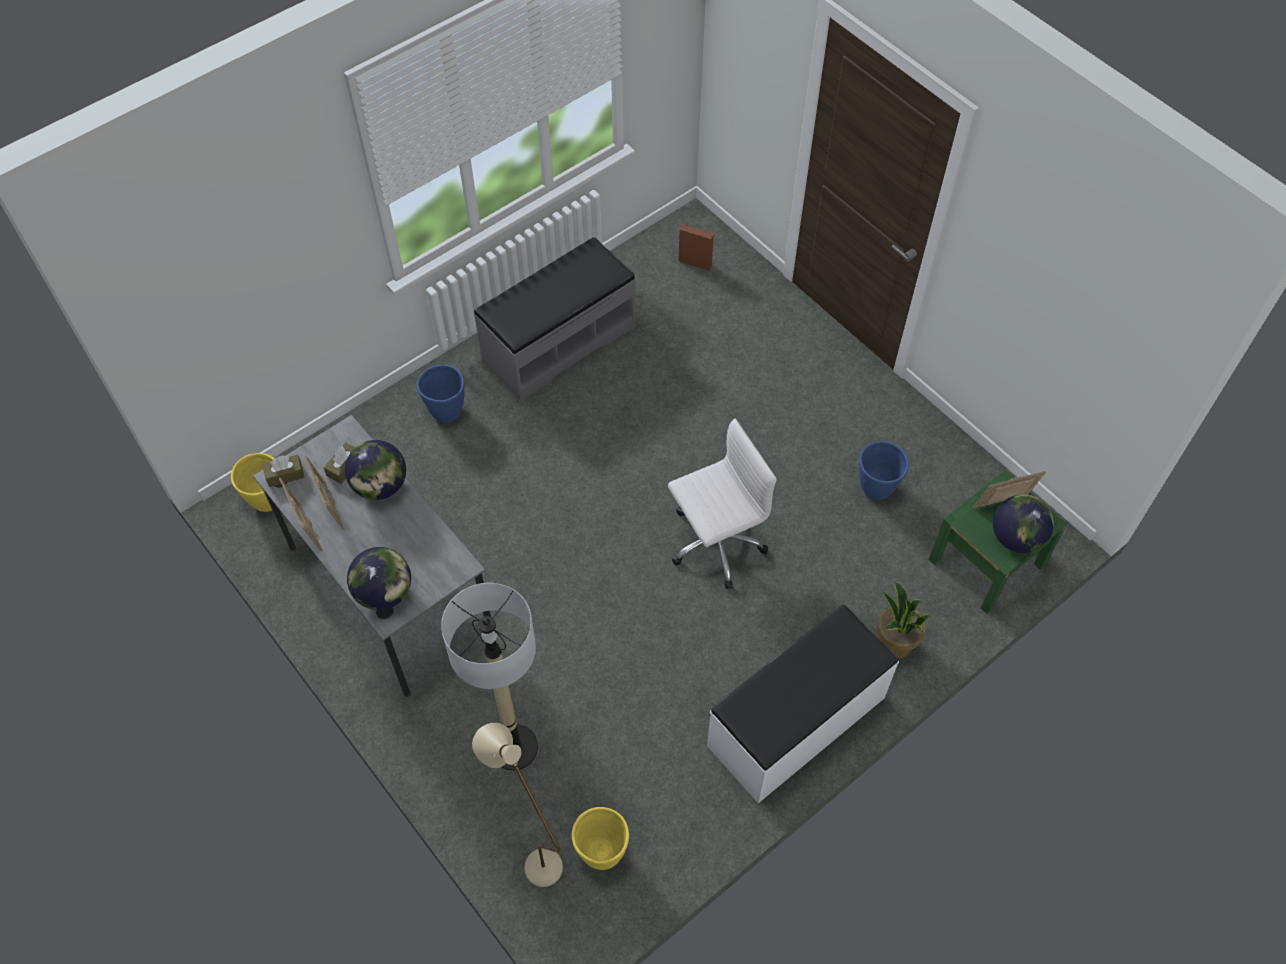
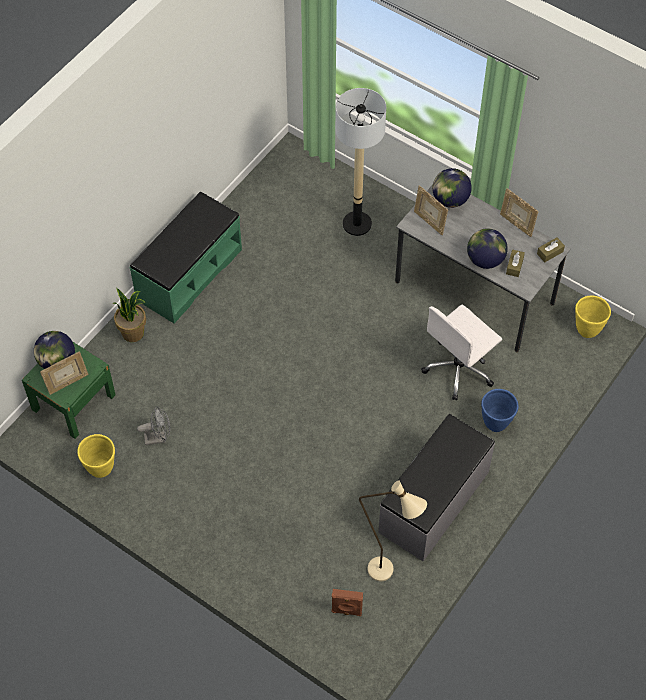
camera: 165 degrees right, 0 degrees up
picture frame [305,455,345,530] -> picture frame moved to [414,185,448,235]
beige floor lamp [472,723,563,887] -> beige floor lamp moved to [359,481,427,581]
yellow planter [572,807,629,870] -> yellow planter moved to [77,434,115,478]
white office chair [668,419,777,589] -> white office chair moved to [421,305,502,400]
white bench [707,605,899,803] -> green bench [130,192,242,324]
blue planter [859,441,909,500] -> grey fan [137,406,170,445]

